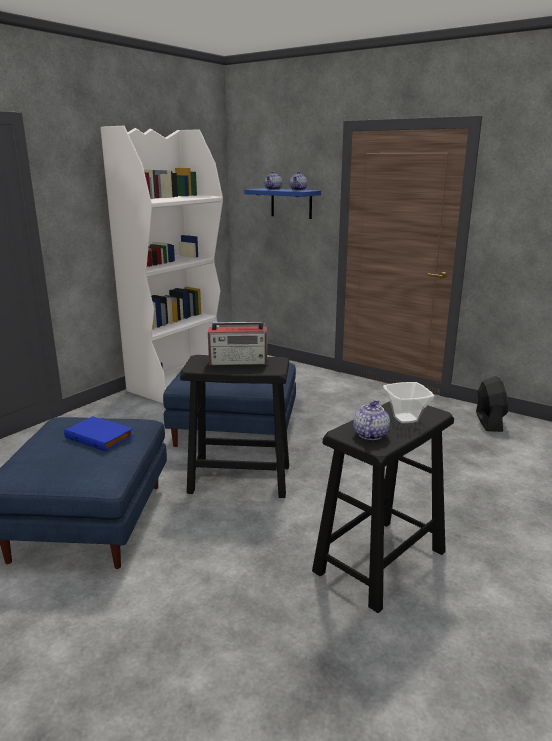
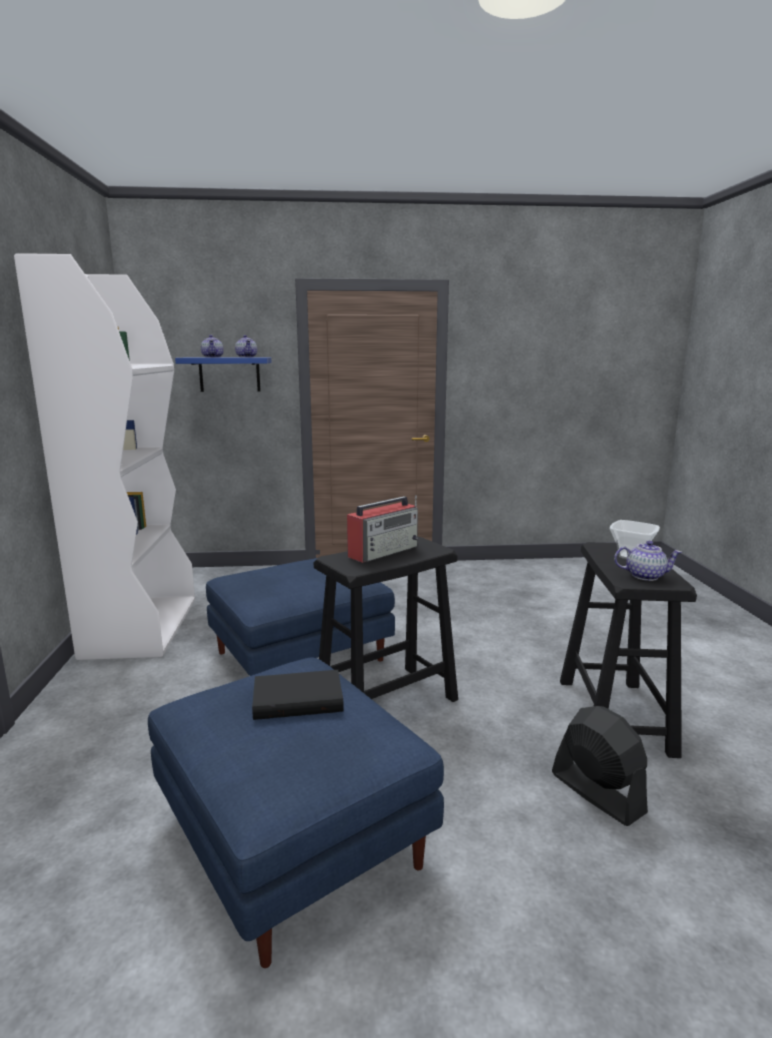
camera: 40 degrees left, 5 degrees down
blue book [64,416,133,451] -> black book [252,670,344,720]
teapot [353,400,390,440] -> teapot turned 120 degrees clockwise [614,541,682,581]
black fan [476,376,508,432] -> black fan moved to [552,706,648,826]

